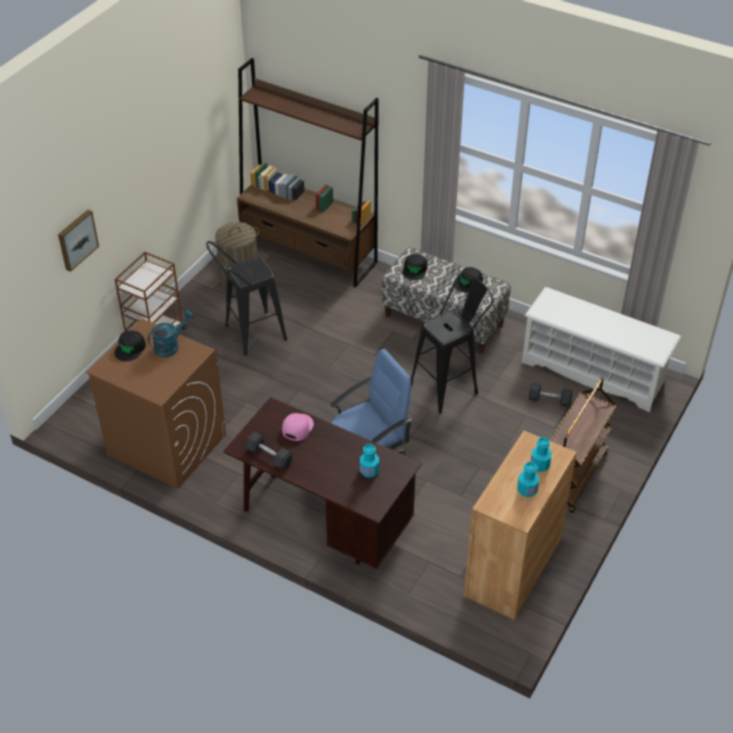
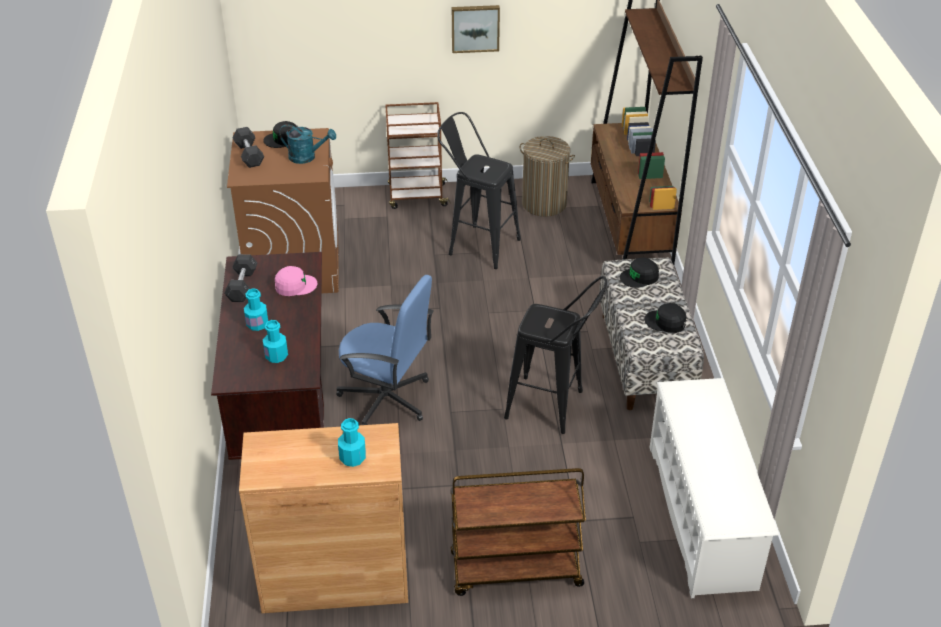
camera: 55 degrees right, 5 degrees down
picture [58,210,99,272] -> picture moved to [452,5,500,53]
turquoise bottle [518,462,539,497] -> turquoise bottle moved to [244,289,268,331]
grey dumbbell [529,383,573,407] -> grey dumbbell moved to [233,127,264,168]

